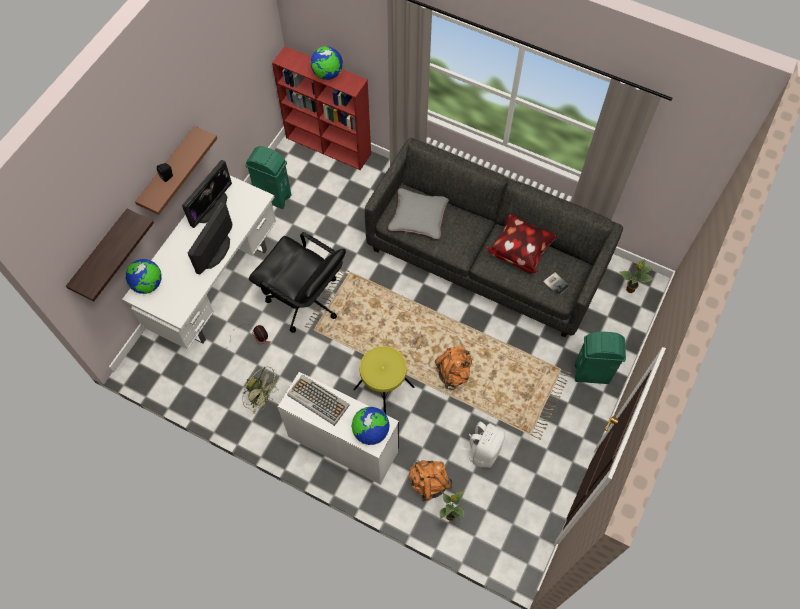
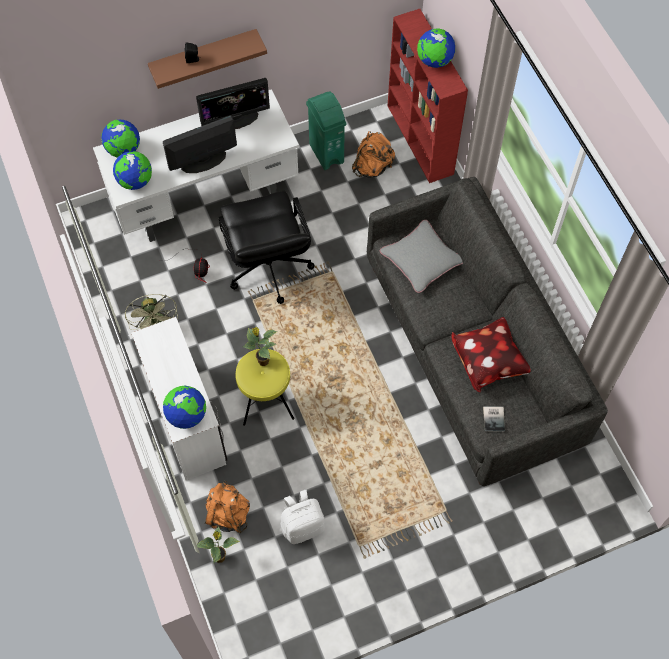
camera: 40 degrees right, 0 degrees up
shelf [66,209,154,302] -> none
keyboard [287,375,350,426] -> none
orange backpack [435,346,472,390] -> orange backpack moved to [352,131,395,177]
green trash can [574,331,626,384] -> none
potted plant [620,259,653,293] -> potted plant moved to [243,327,278,366]
none -> globe [113,151,152,190]

